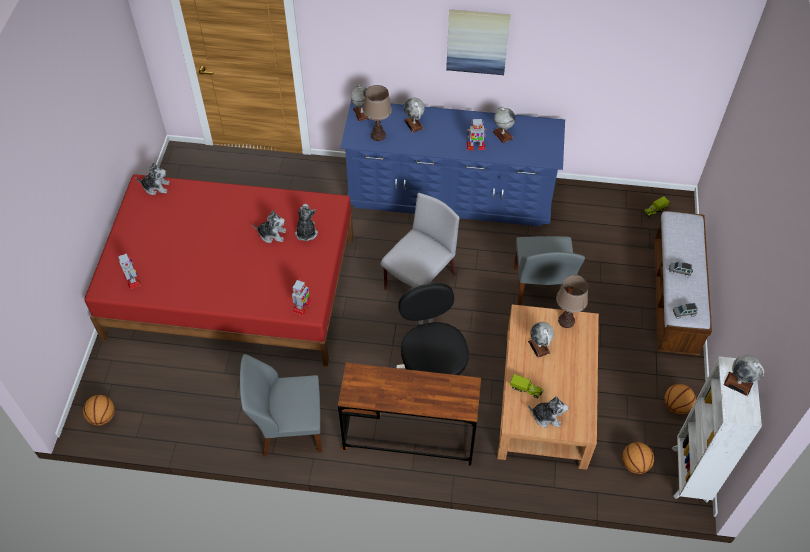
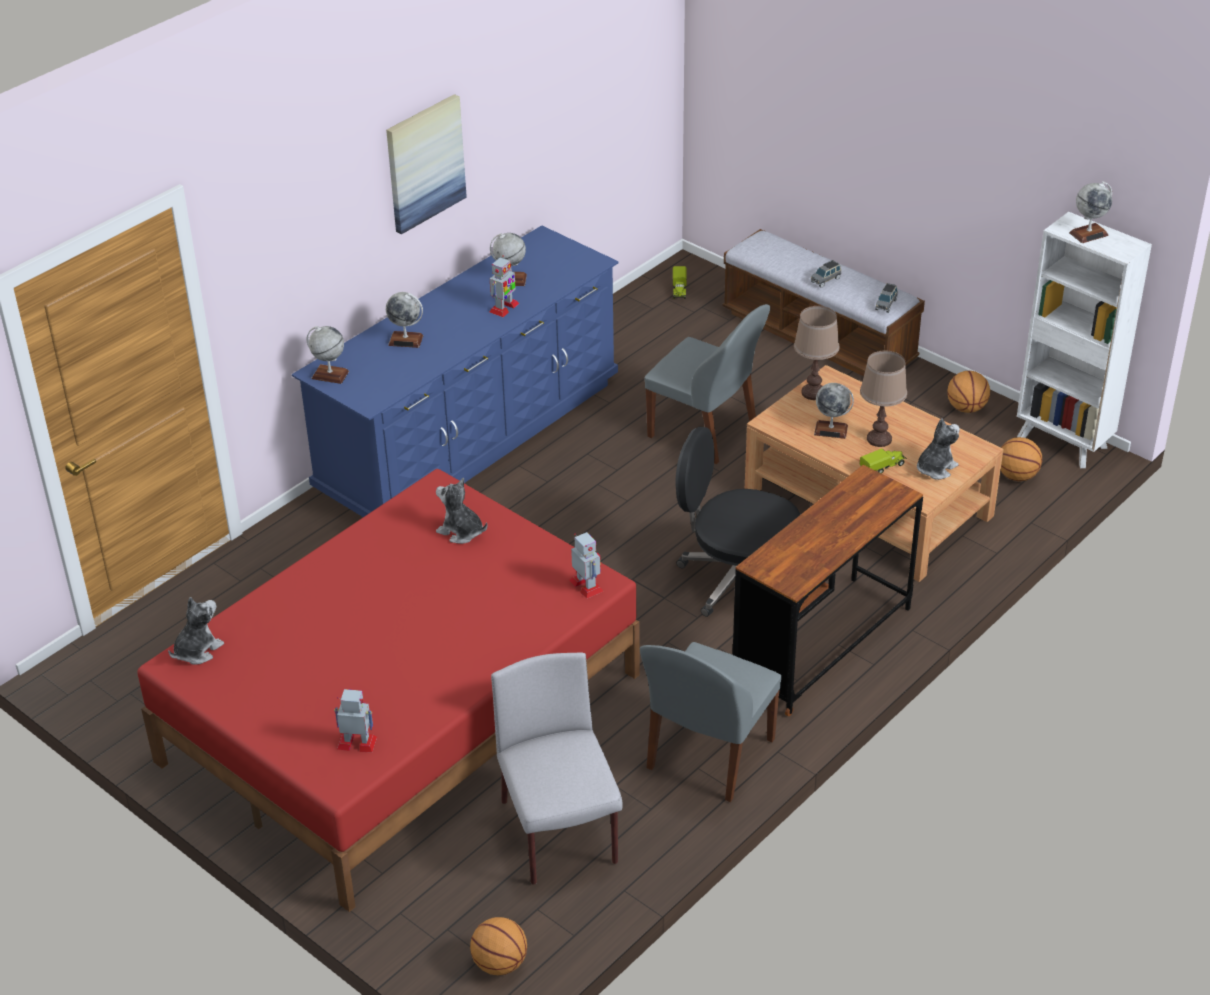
camera: 55 degrees left, 15 degrees down
plush toy [252,210,286,243] -> none
brown table lamp [363,85,392,141] -> brown table lamp moved to [860,350,907,447]
grey chair [381,193,459,290] -> grey chair moved to [491,653,623,885]

